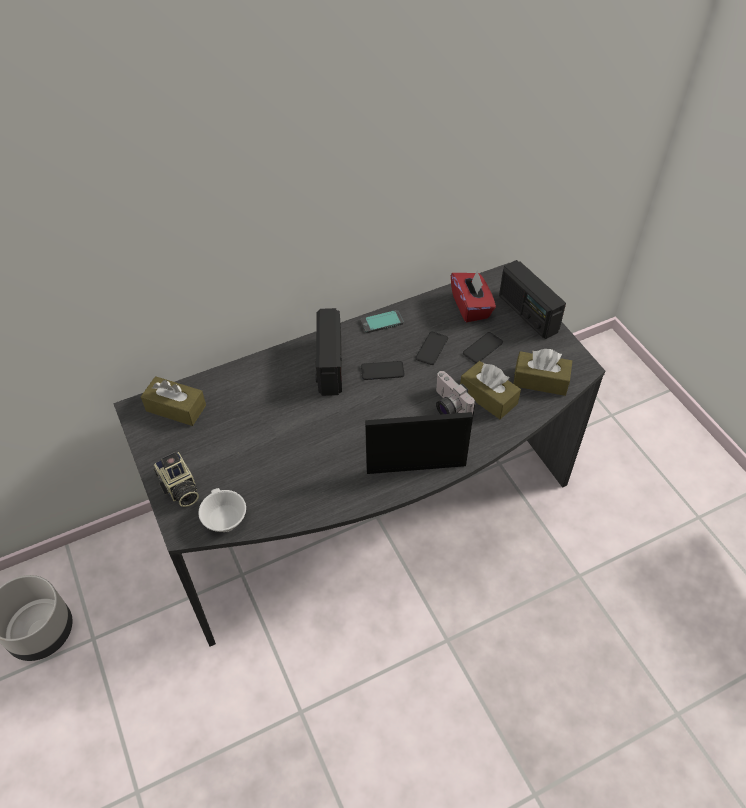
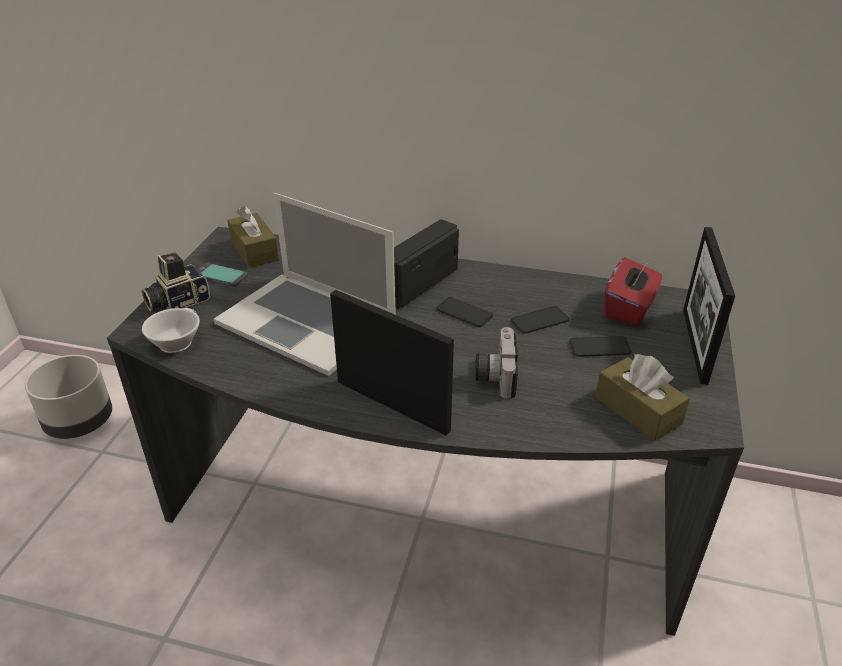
camera: 40 degrees right, 15 degrees down
camera [154,452,199,507] -> camera turned 45 degrees clockwise [142,253,210,311]
phone [360,310,404,333] -> phone moved to [198,263,248,287]
brown tissue box [460,361,521,419] -> none
radio [499,260,566,339] -> picture frame [683,227,735,385]
none -> laptop [214,193,396,376]

